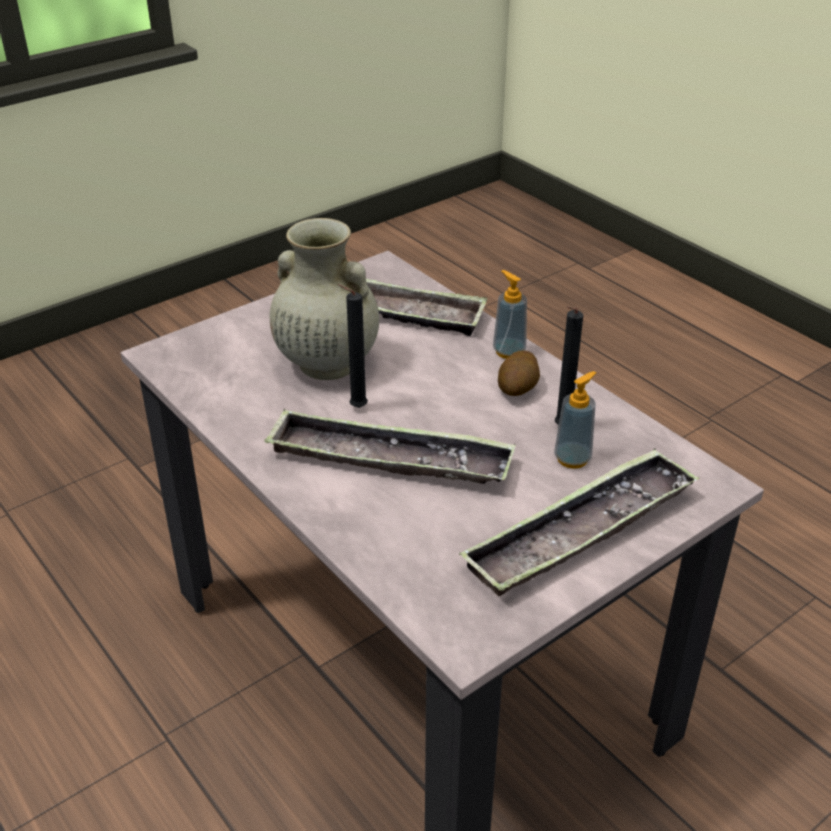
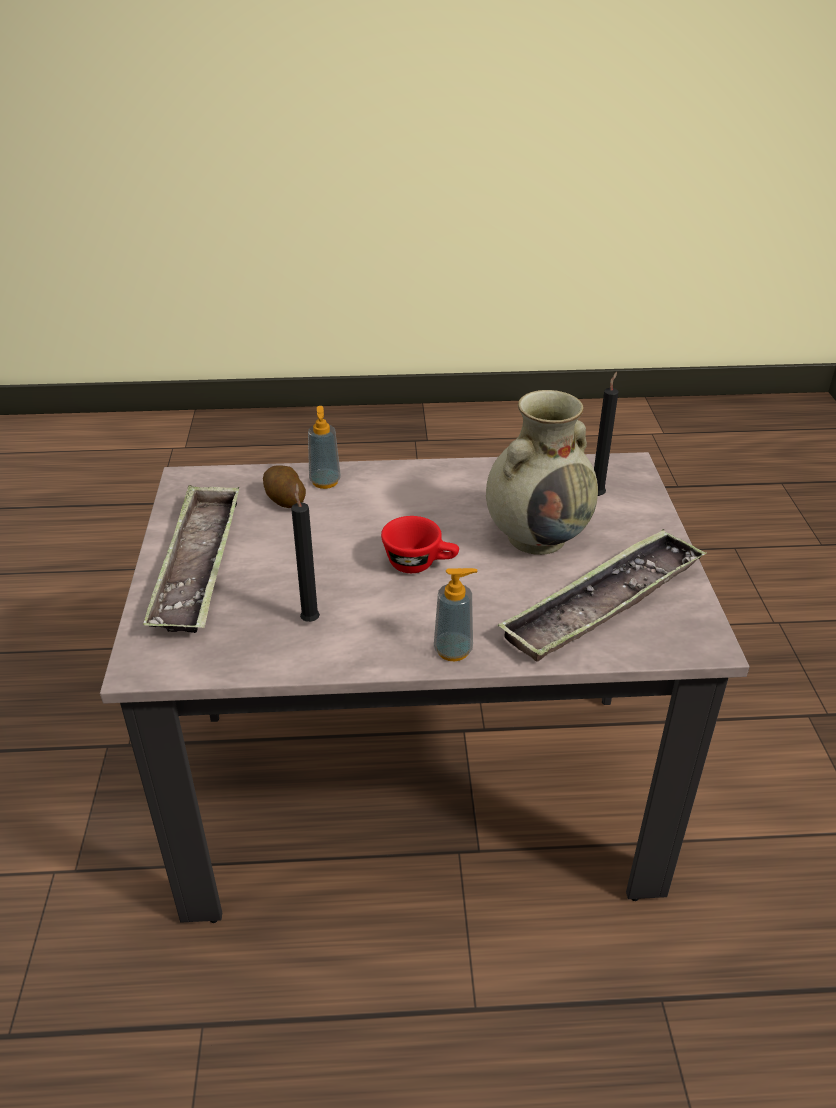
camera: 125 degrees right, 0 degrees up
tray [264,409,516,484] -> none
black candle [337,284,368,408] -> black candle moved to [594,372,619,496]
potato [498,350,540,396] -> potato moved to [263,465,306,508]
soap dispenser [554,371,596,469] -> soap dispenser moved to [308,406,341,489]
none -> red cup [381,516,459,573]

